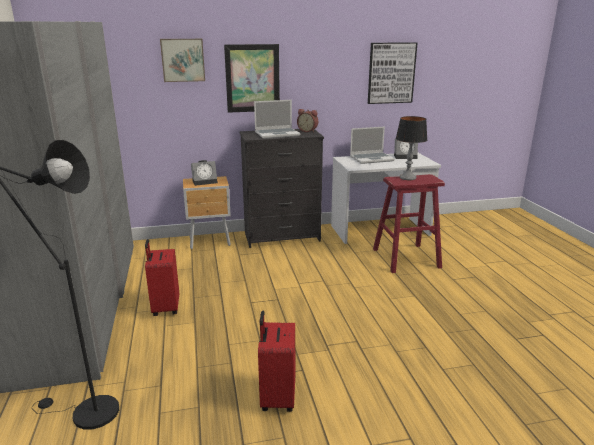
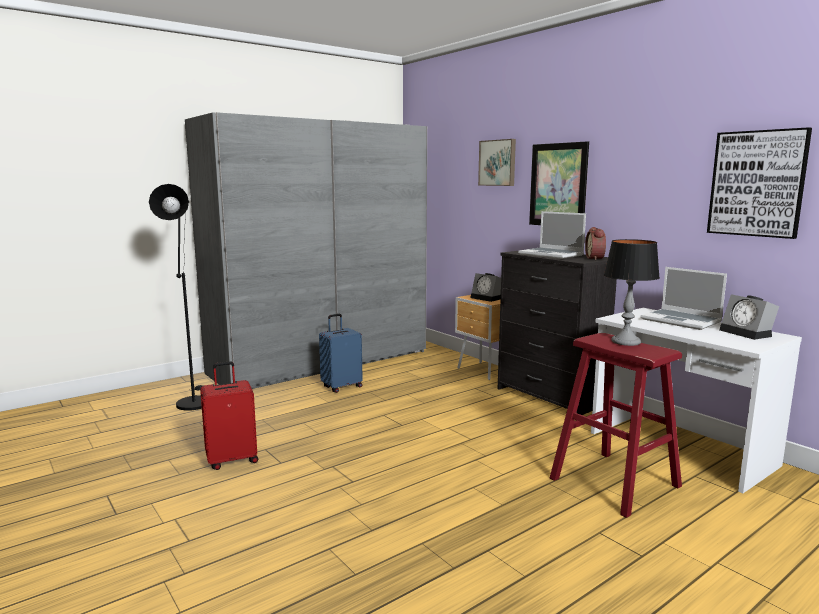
camera: 65 degrees right, 10 degrees down
red suitcase [145,239,179,316] -> blue suitcase [319,314,363,393]

